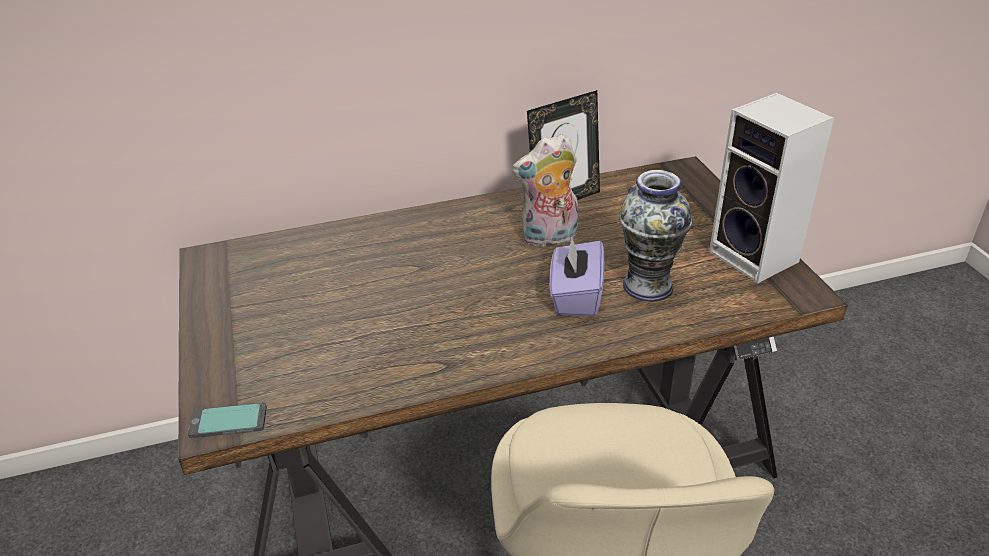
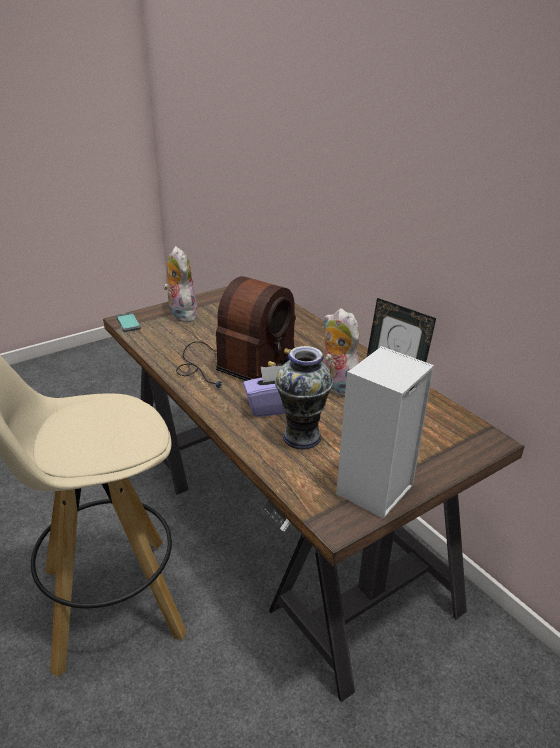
camera: 70 degrees right, 5 degrees down
none -> plush toy [163,246,198,322]
none -> radio [176,276,296,388]

